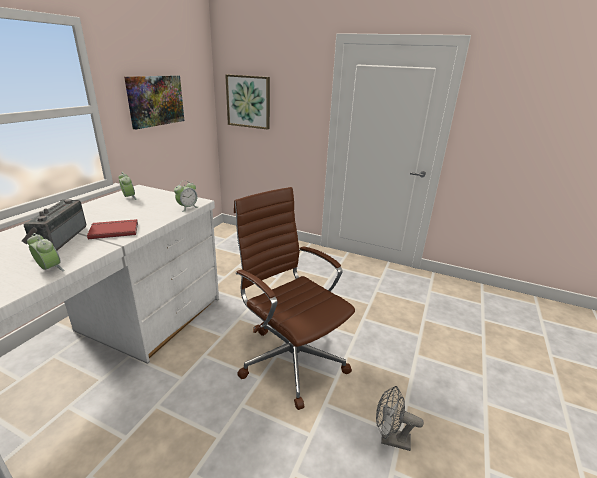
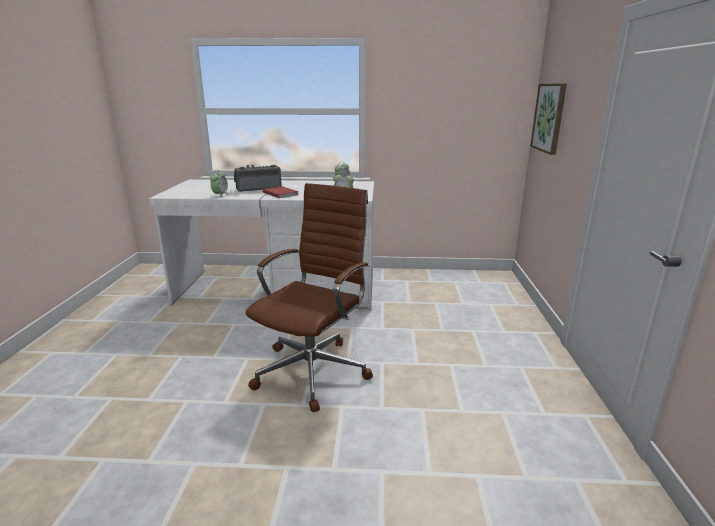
camera: 70 degrees right, 5 degrees down
picture [124,75,184,129] -> none
grey fan [376,386,424,451] -> none

